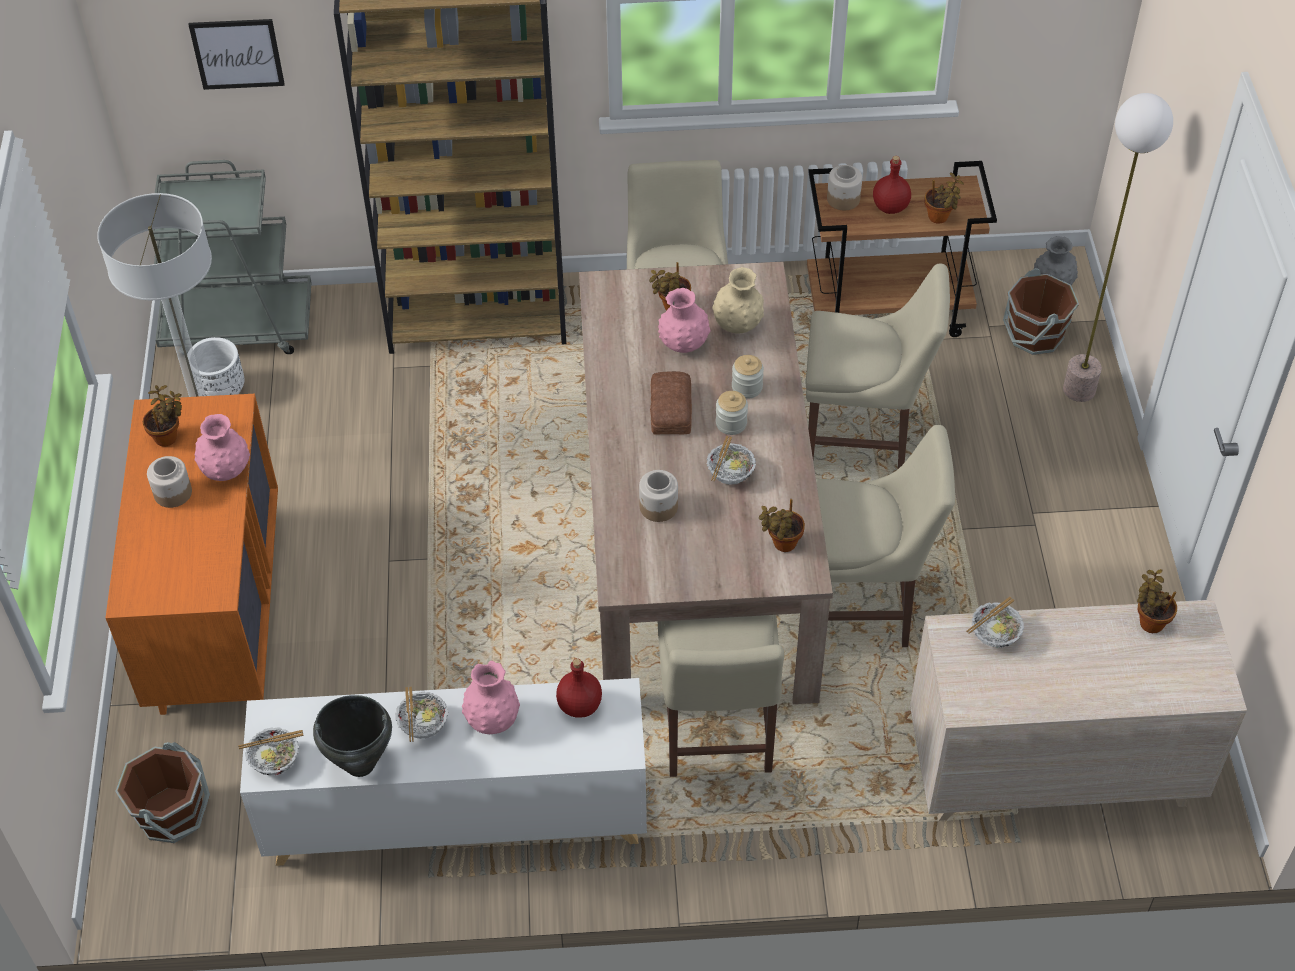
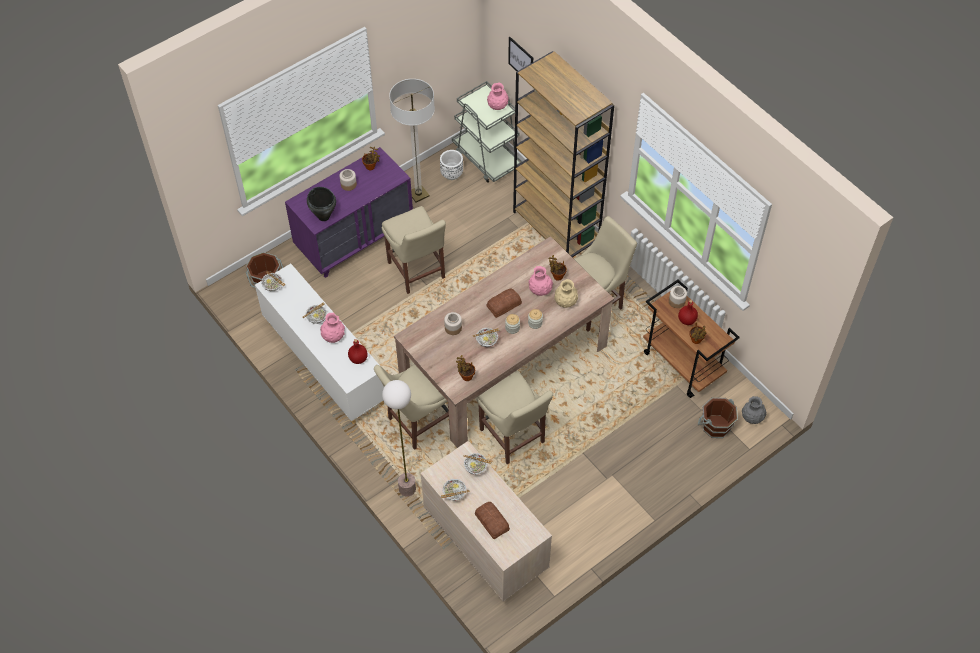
camera: 55 degrees right, 5 degrees up
orange dresser [106,394,278,715] -> purple dresser [285,147,413,278]
pink vase [195,414,250,481] -> pink vase moved to [487,82,509,110]
black cooking pot [313,695,392,777] -> black cooking pot moved to [307,187,336,221]
beige chair [806,264,950,469] -> beige chair moved to [382,206,446,294]
floor lamp [1063,93,1173,402] -> floor lamp moved to [382,380,416,497]
potted plant [1137,569,1177,633] -> none
none -> bowl [441,479,470,501]
none -> bread [475,502,510,539]

